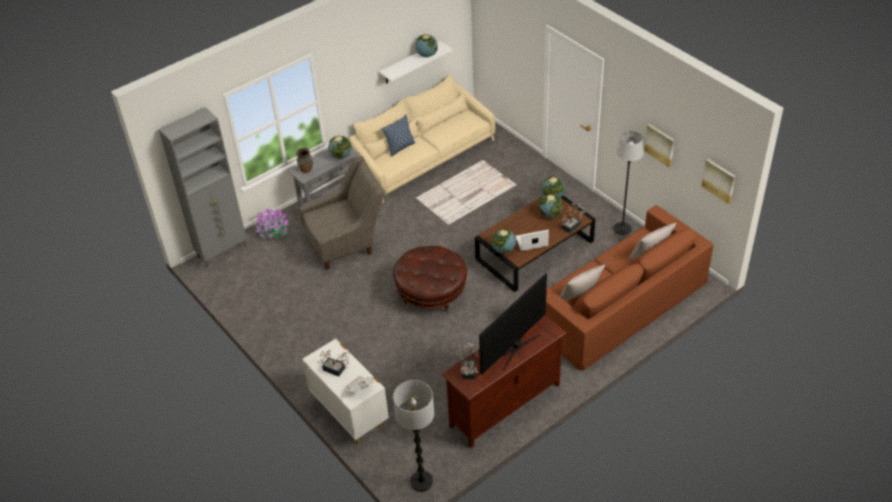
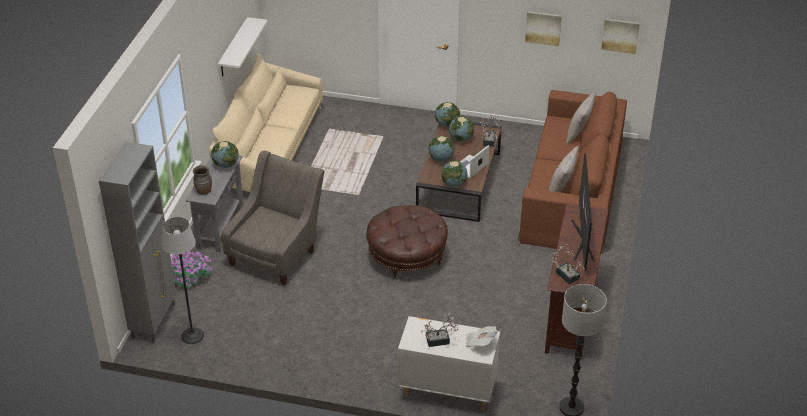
camera: 40 degrees left, 5 degrees down
pillow [381,115,415,157] -> none
globe [415,34,438,57] -> globe moved to [428,136,455,162]
floor lamp [613,131,644,235] -> floor lamp moved to [162,217,204,344]

